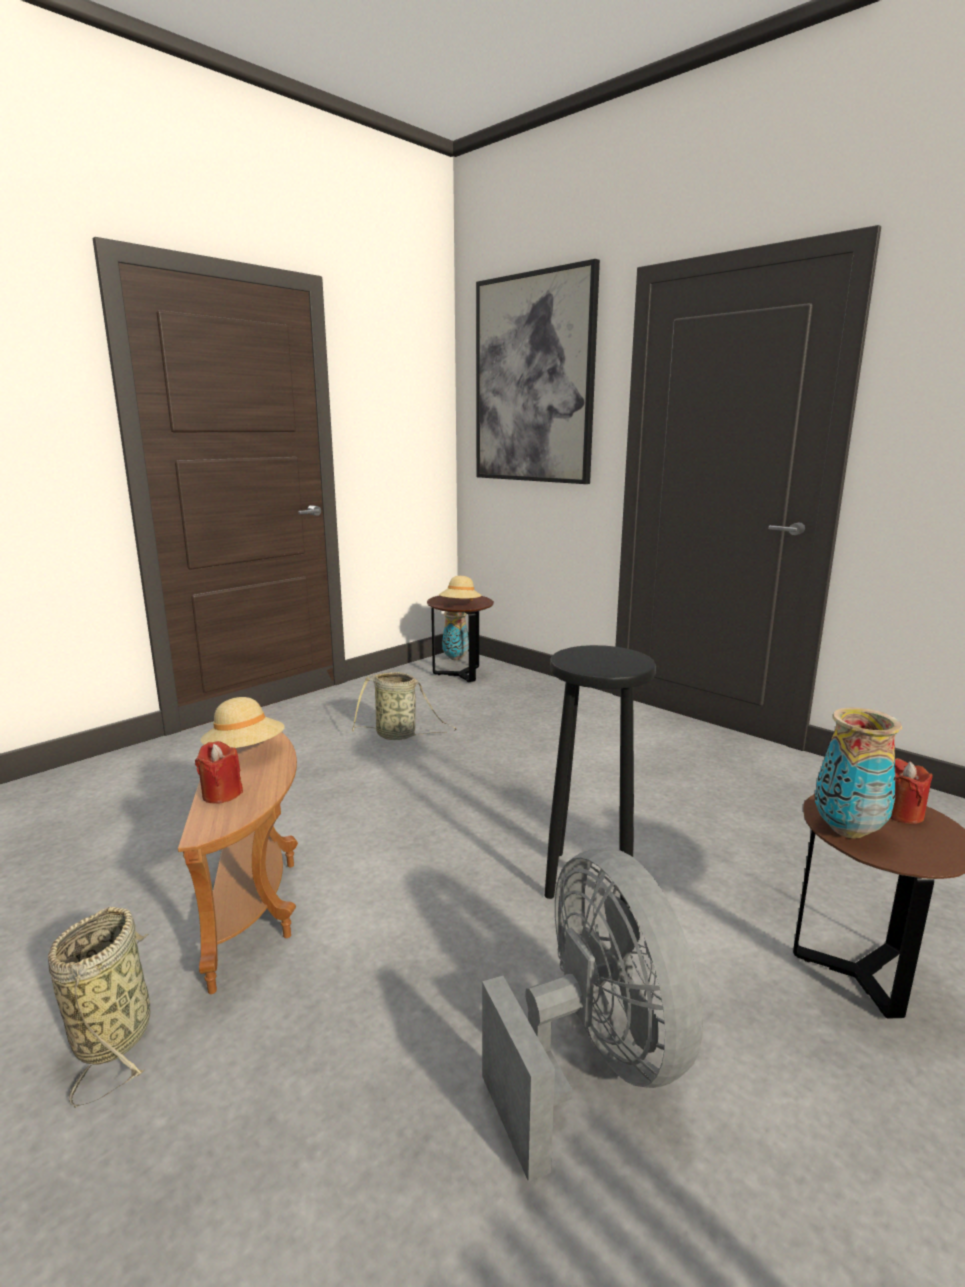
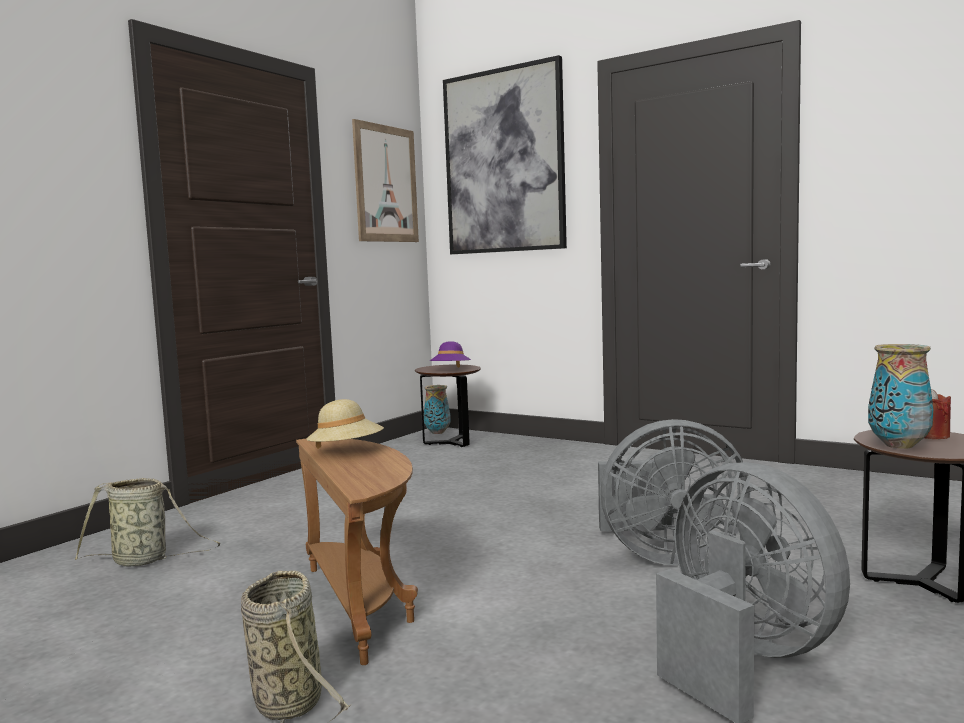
camera: 10 degrees left, 10 degrees down
red candle [195,741,243,804] -> none
basket [352,672,457,740] -> basket moved to [75,478,220,566]
beige hat [439,576,482,601] -> purple hat [430,341,471,368]
black stool [545,645,656,908] -> grey fan [598,419,751,566]
none -> picture [352,119,419,242]

